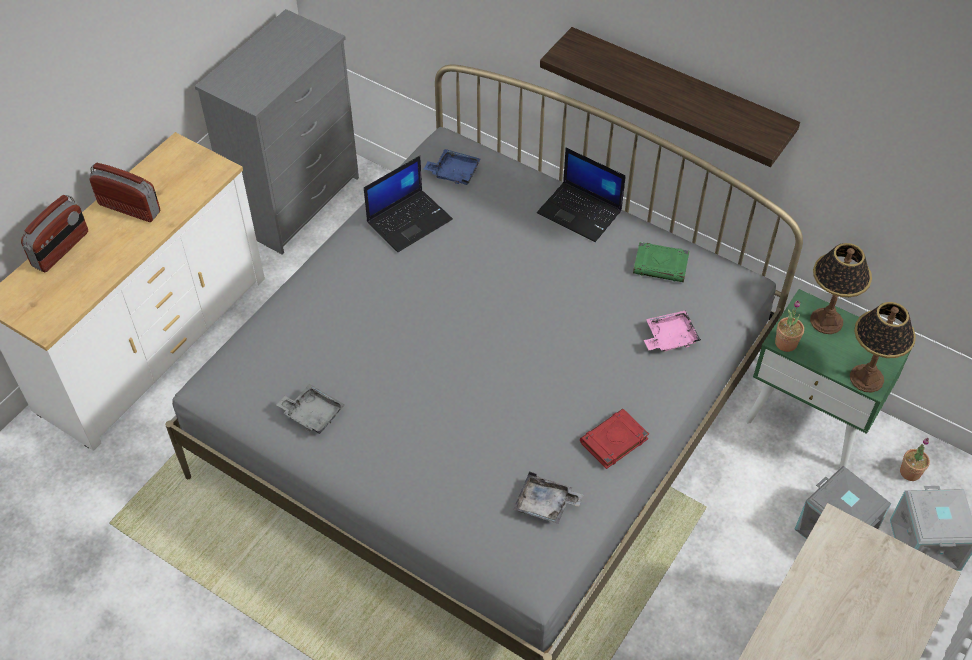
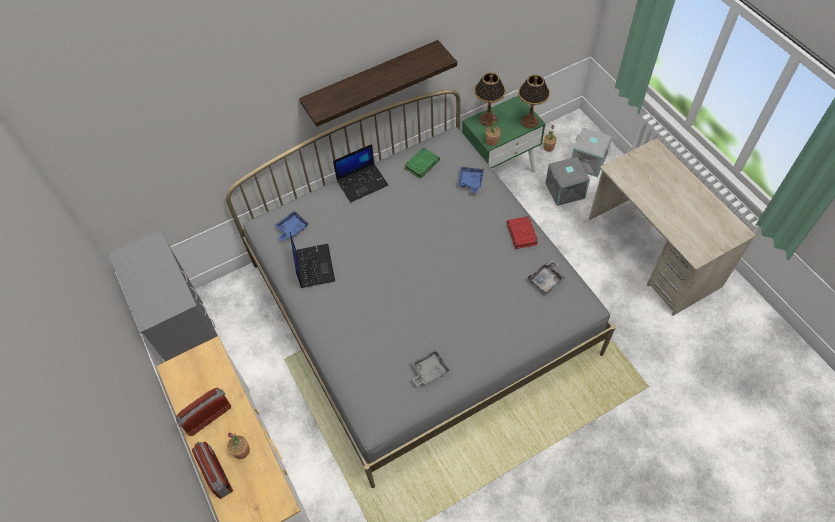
camera: 60 degrees left, 5 degrees up
pink tray [644,310,701,352] -> blue tray [458,167,484,193]
none -> potted plant [227,433,250,459]

